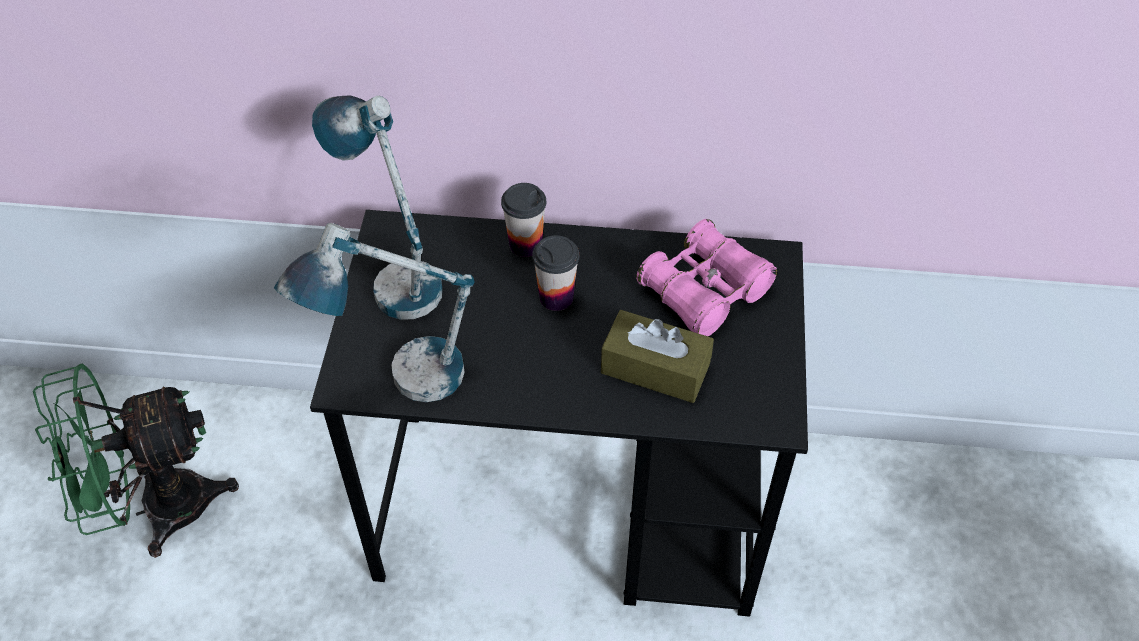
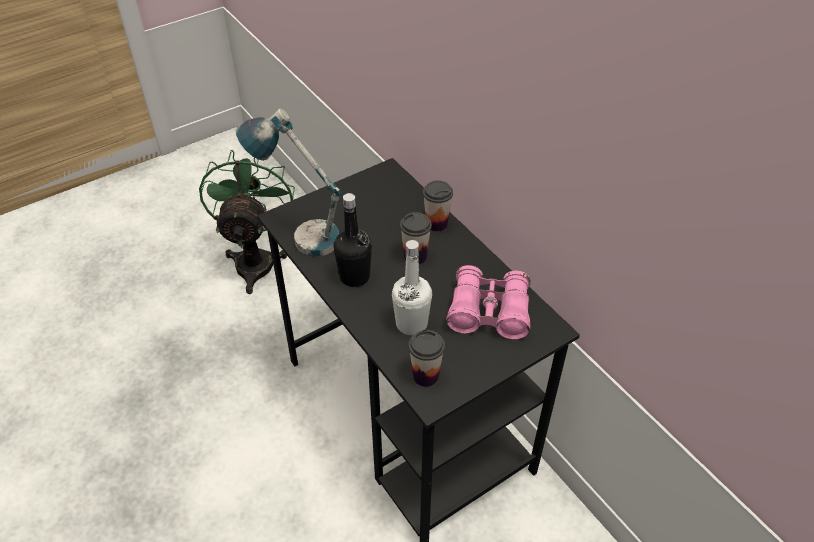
camera: 50 degrees right, 5 degrees down
green fan [33,363,239,558] -> green fan turned 60 degrees clockwise [199,150,295,294]
table lamp [312,95,442,320] -> none
brown tissue box [601,310,714,403] -> white bottle [392,240,432,335]
none -> black bottle [334,193,372,287]
none -> cup [408,330,445,387]

